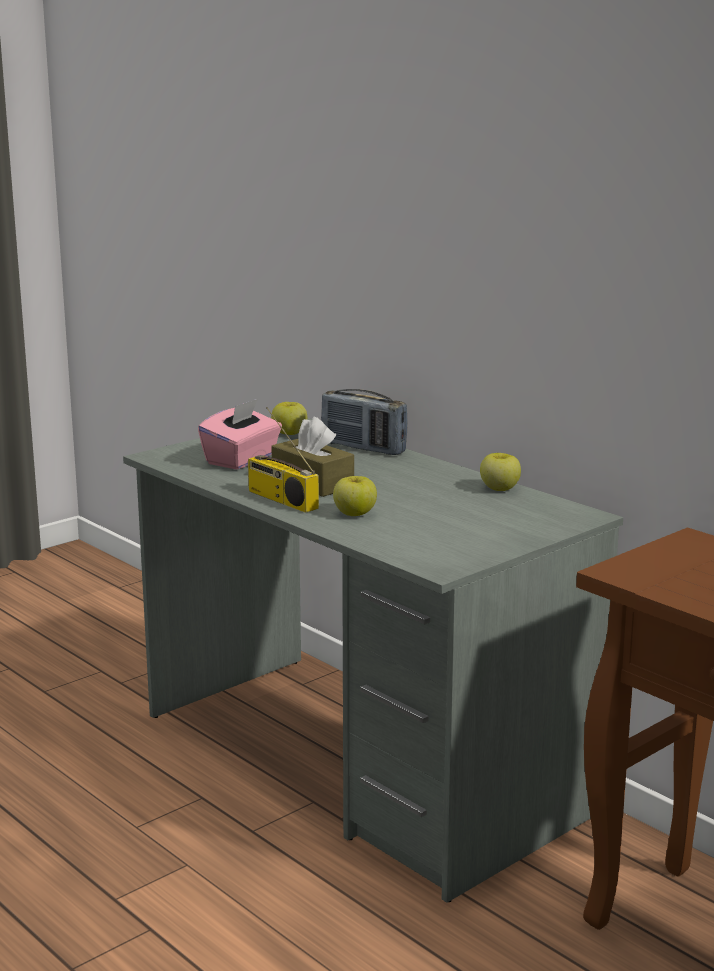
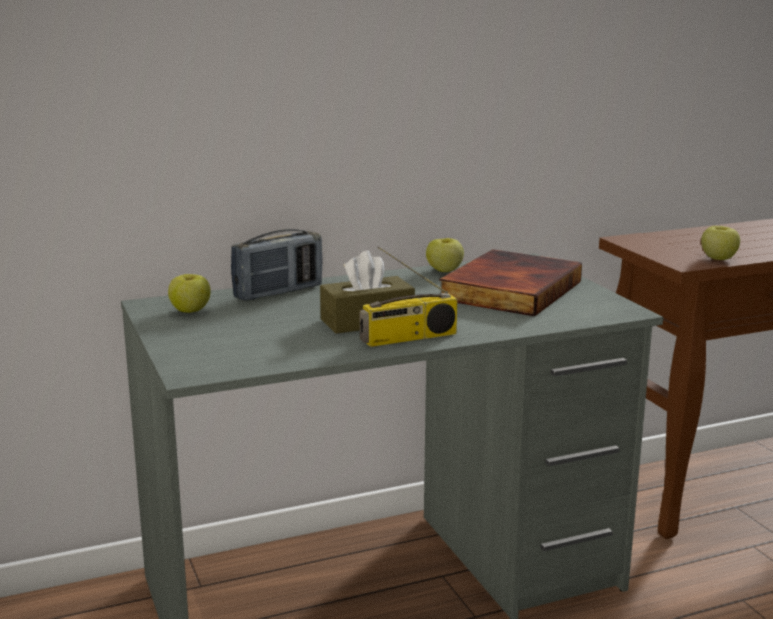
camera: 70 degrees left, 0 degrees up
pink tissue box [198,399,282,470] -> none
apple [333,476,377,516] -> apple moved to [701,226,740,260]
none -> book [439,249,582,317]

